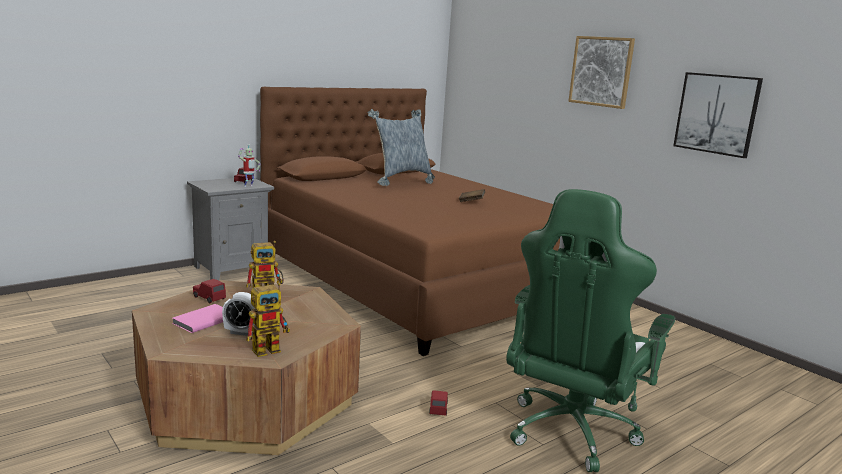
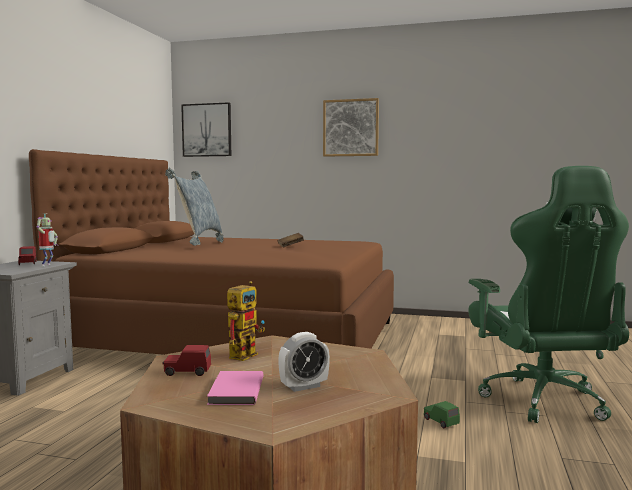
camera: 35 degrees left, 10 degrees down
toy robot [246,282,290,357] -> none
red toy car [429,390,448,416] -> green toy car [424,401,460,428]
picture [673,72,763,158] -> picture moved to [181,102,231,157]

